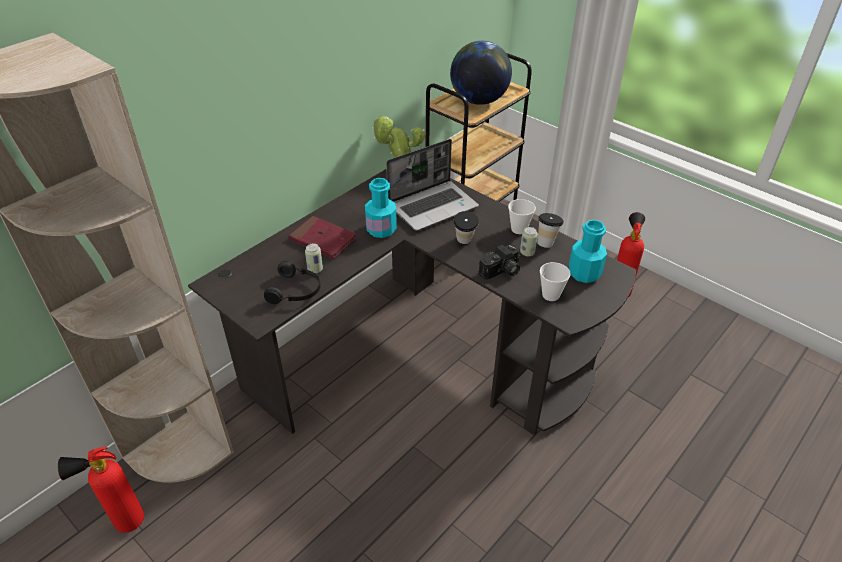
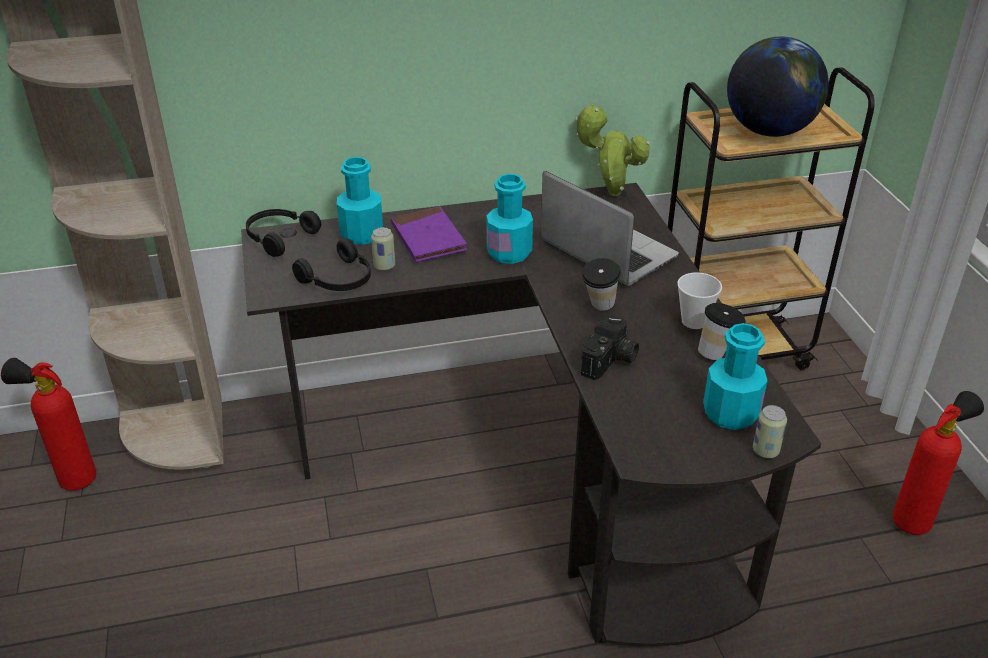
camera: 35 degrees right, 5 degrees down
red book [288,216,357,259] -> purple book [391,206,467,262]
laptop [386,139,479,231] -> laptop turned 135 degrees counterclockwise [540,171,679,286]
camera [479,244,520,280] -> camera turned 60 degrees counterclockwise [581,315,639,380]
can [520,227,538,256] -> can moved to [753,405,787,458]
cup [540,262,571,301] -> none
none -> black headphones [246,209,321,257]
none -> turquoise bottle [337,157,383,245]

